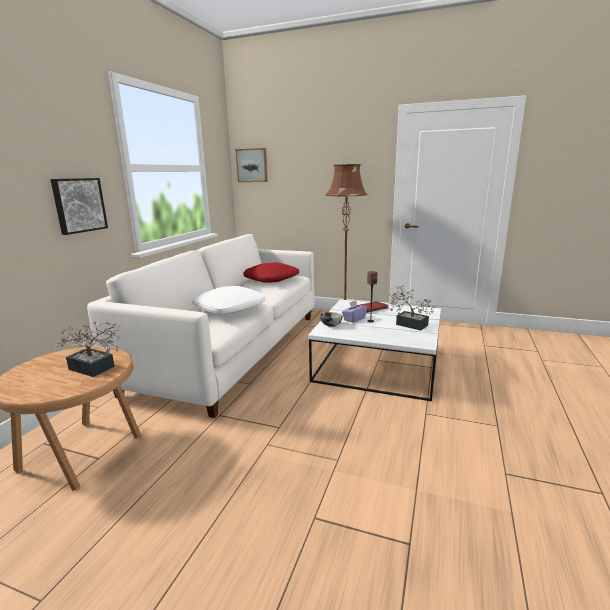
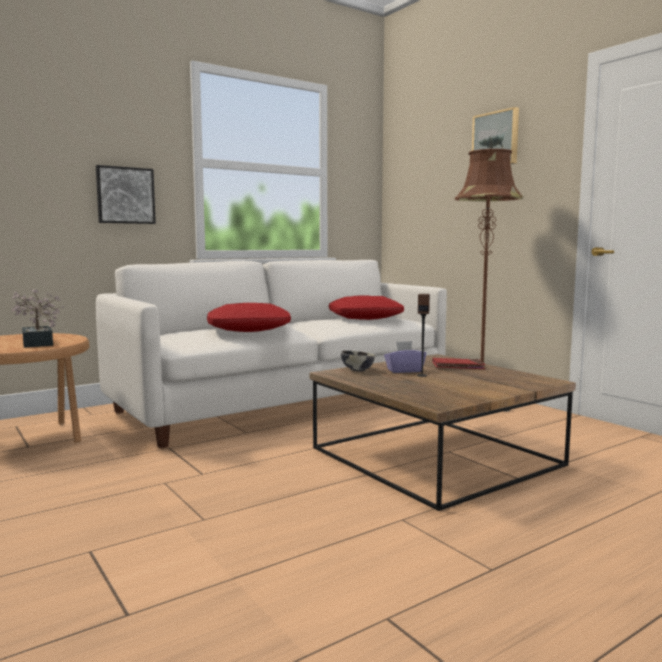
camera: 35 degrees right, 10 degrees down
white pillow [192,286,265,314] -> red pillow [207,303,291,332]
picture [236,148,268,182] -> picture moved to [472,107,519,164]
white coffee table [308,300,441,401] -> brown coffee table [309,354,576,511]
potted plant [388,285,436,331] -> none

